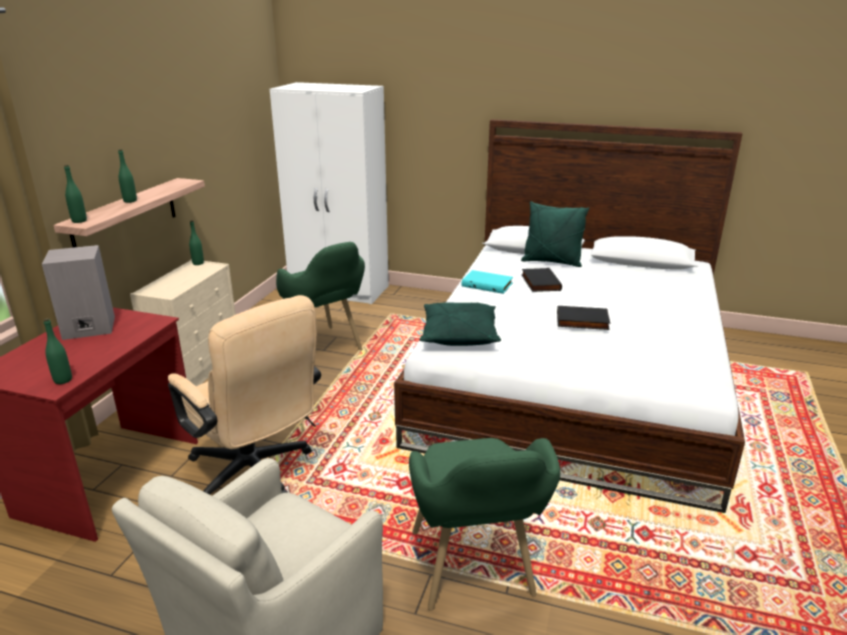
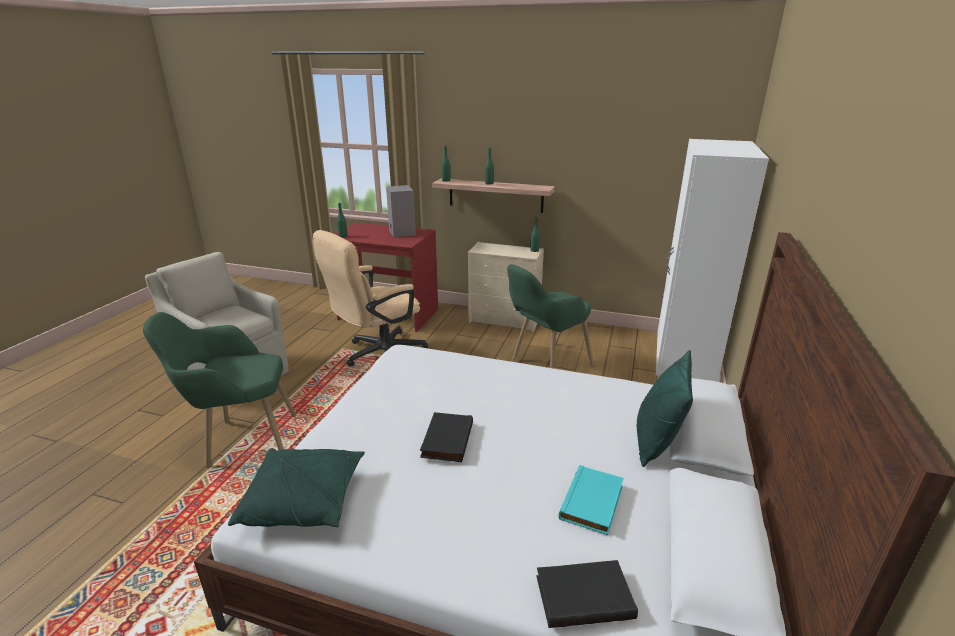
camera: 90 degrees right, 0 degrees up
green pillow [420,302,501,346] -> green pillow moved to [228,448,365,527]
turquoise book [462,270,513,294] -> turquoise book moved to [558,465,624,535]
black book [521,268,562,292] -> black book moved to [536,560,638,628]

